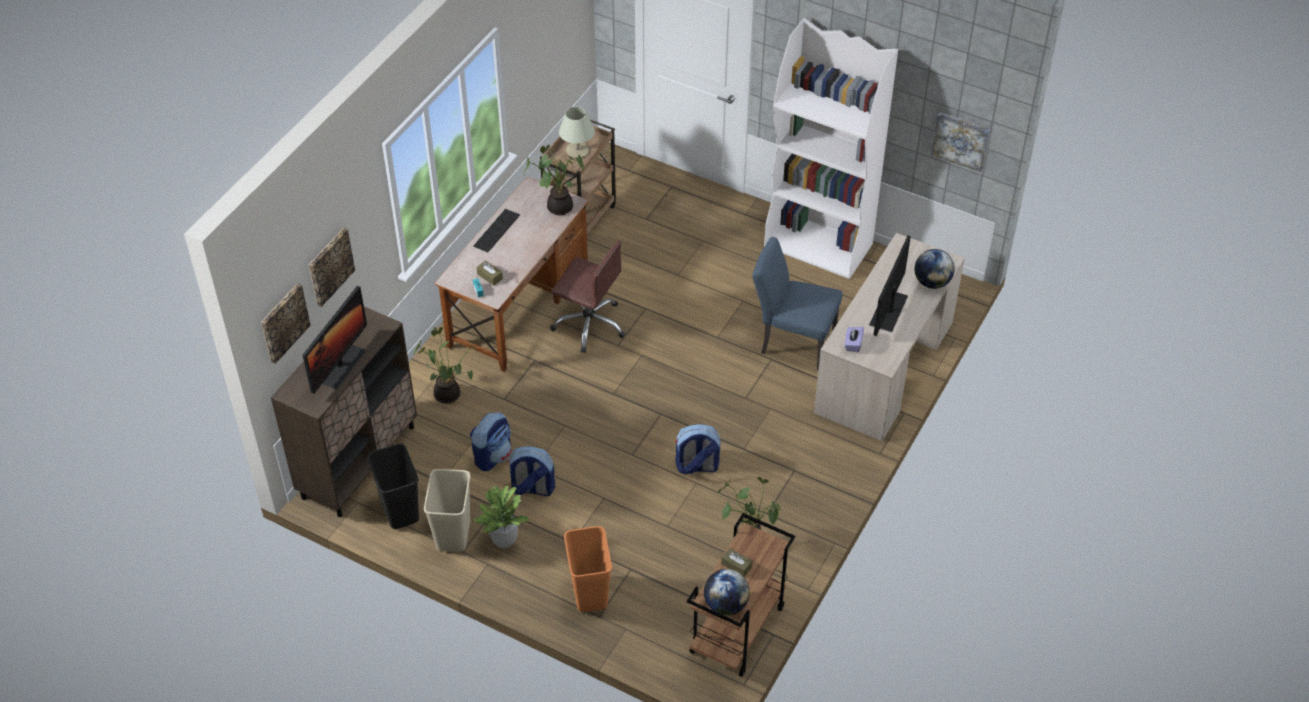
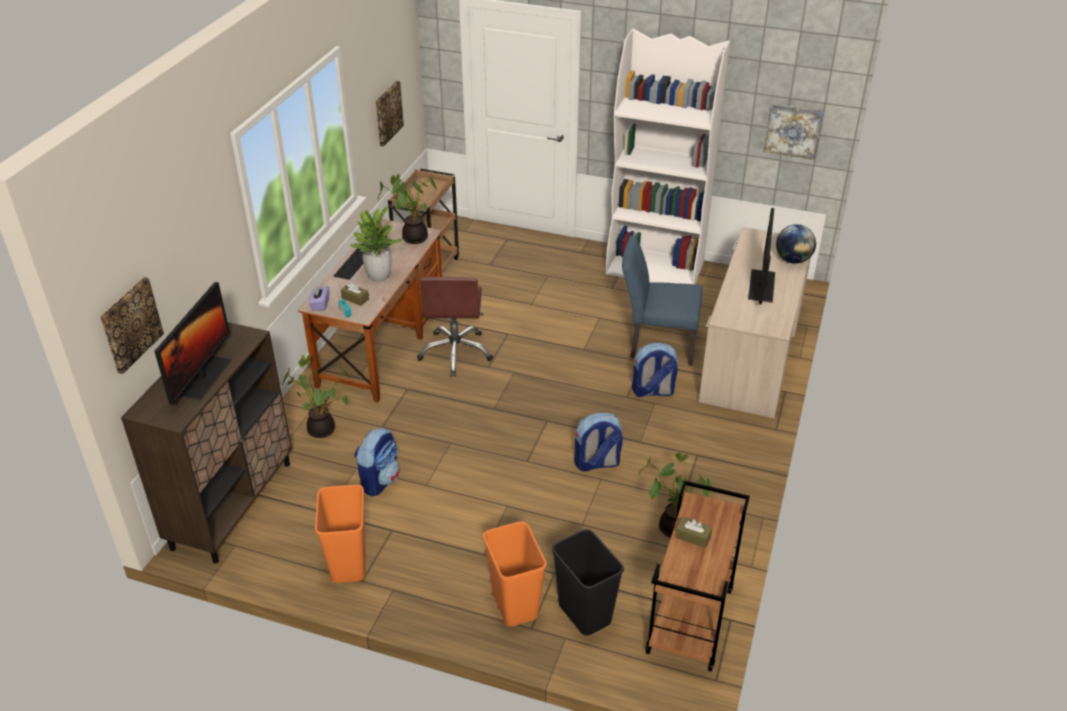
camera: 10 degrees left, 10 degrees down
picture [309,228,355,307] -> picture moved to [375,81,404,147]
black trash can [367,443,419,529] -> black trash can moved to [552,529,624,635]
beige trash can [424,469,470,552] -> orange trash can [315,485,366,583]
potted plant [473,486,529,548] -> potted plant moved to [350,206,402,282]
backpack [507,446,555,496] -> backpack moved to [632,343,678,397]
brown office chair [550,241,625,353] -> brown office chair turned 75 degrees clockwise [417,277,493,376]
beige table lamp [559,106,595,158] -> none
globe [704,569,750,615] -> none
purple tissue box [845,326,864,352] -> purple tissue box moved to [309,285,329,311]

